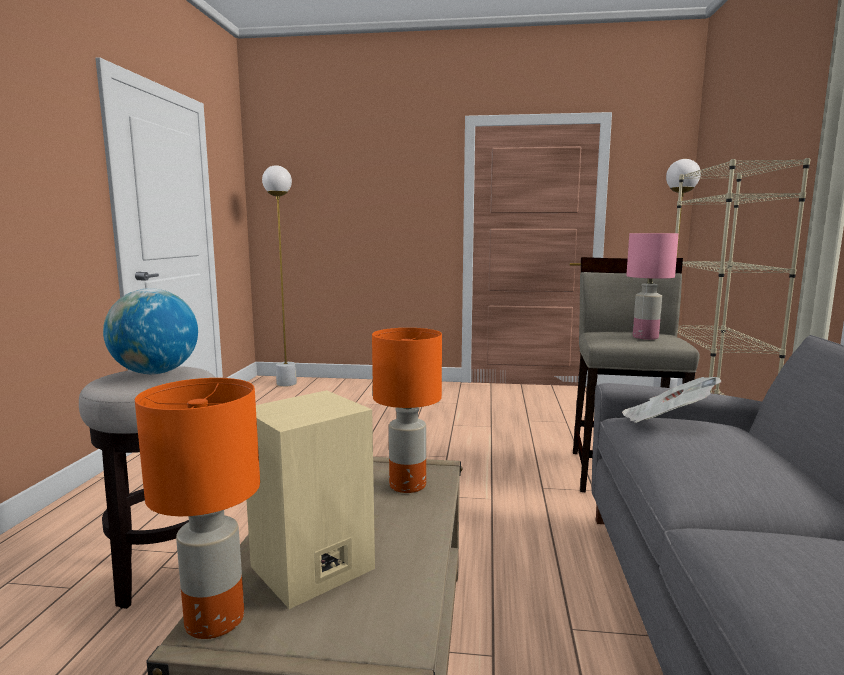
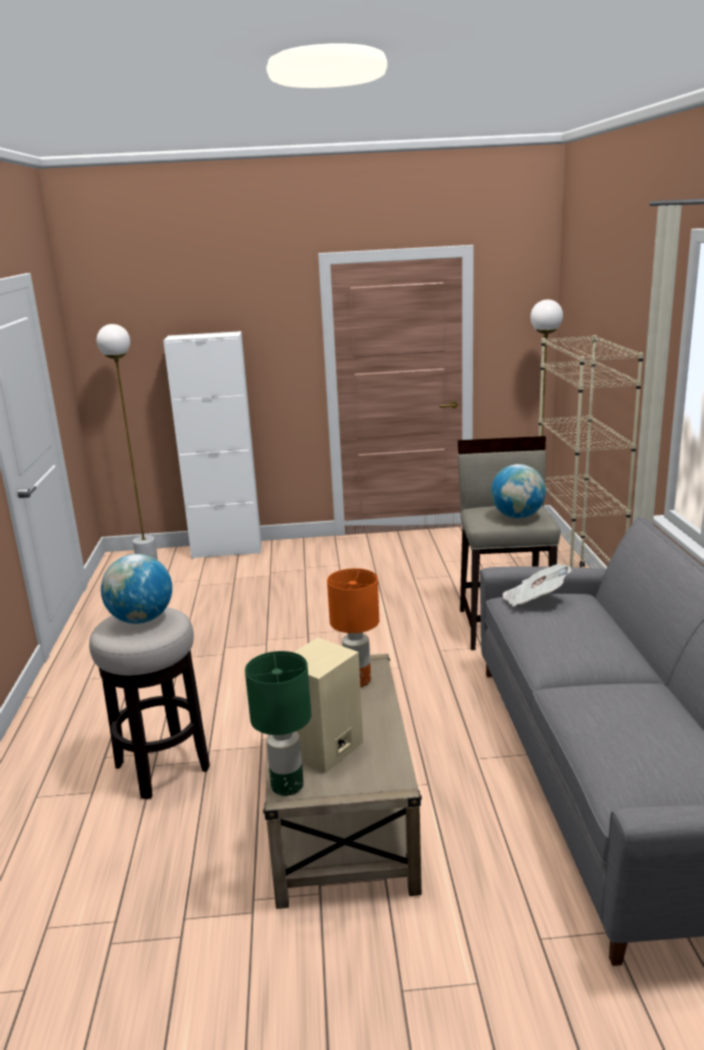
camera: 10 degrees left, 10 degrees up
orange table lamp [135,378,260,639] -> green table lamp [245,651,311,796]
pink table lamp [626,233,679,340] -> globe [491,464,546,518]
none -> white cabinet [163,331,262,559]

